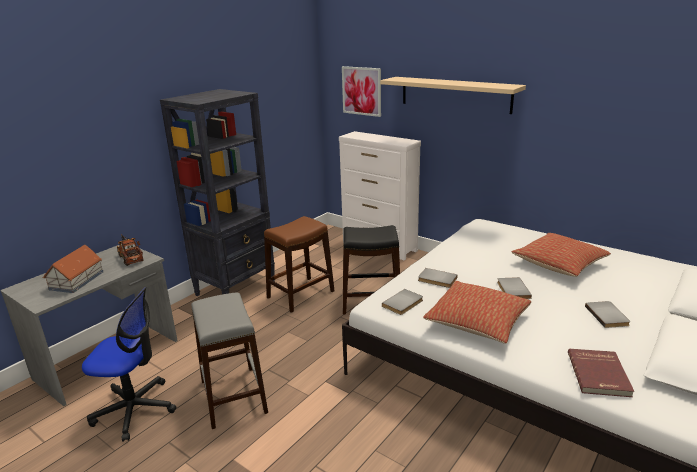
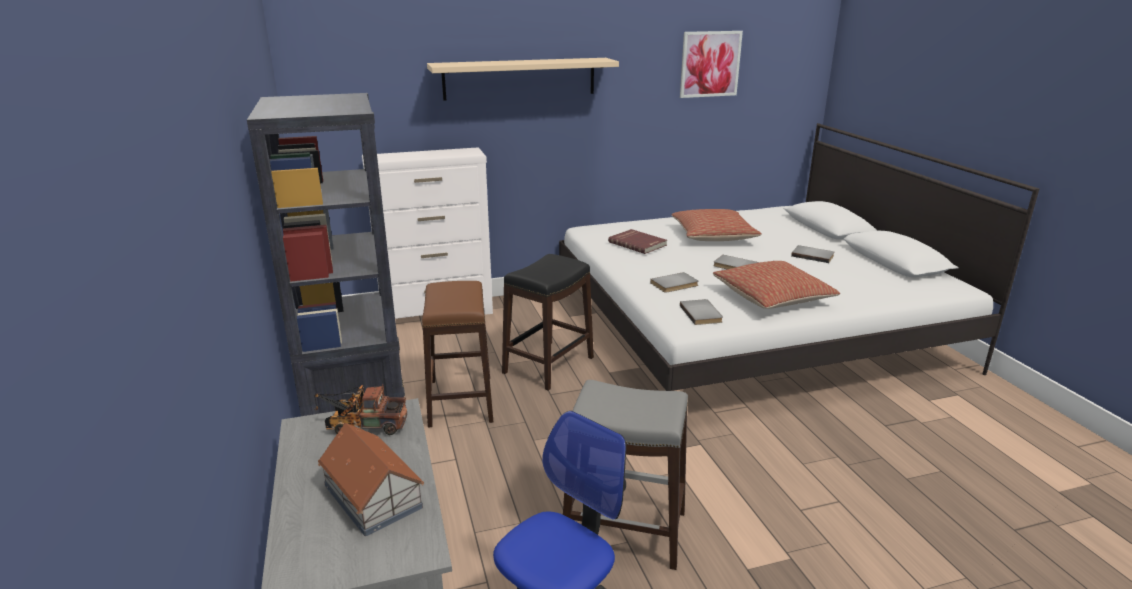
camera: 55 degrees left, 0 degrees up
picture [342,66,381,117] -> picture moved to [680,31,743,98]
red book [568,349,634,397] -> red book moved to [608,229,667,254]

